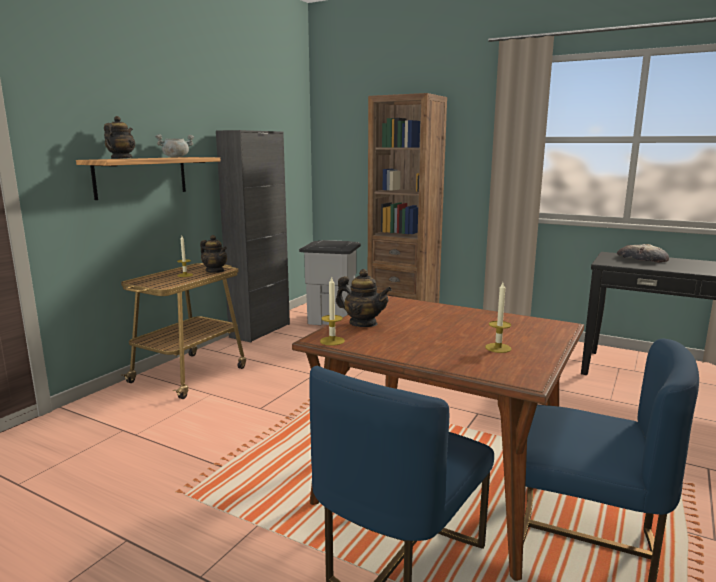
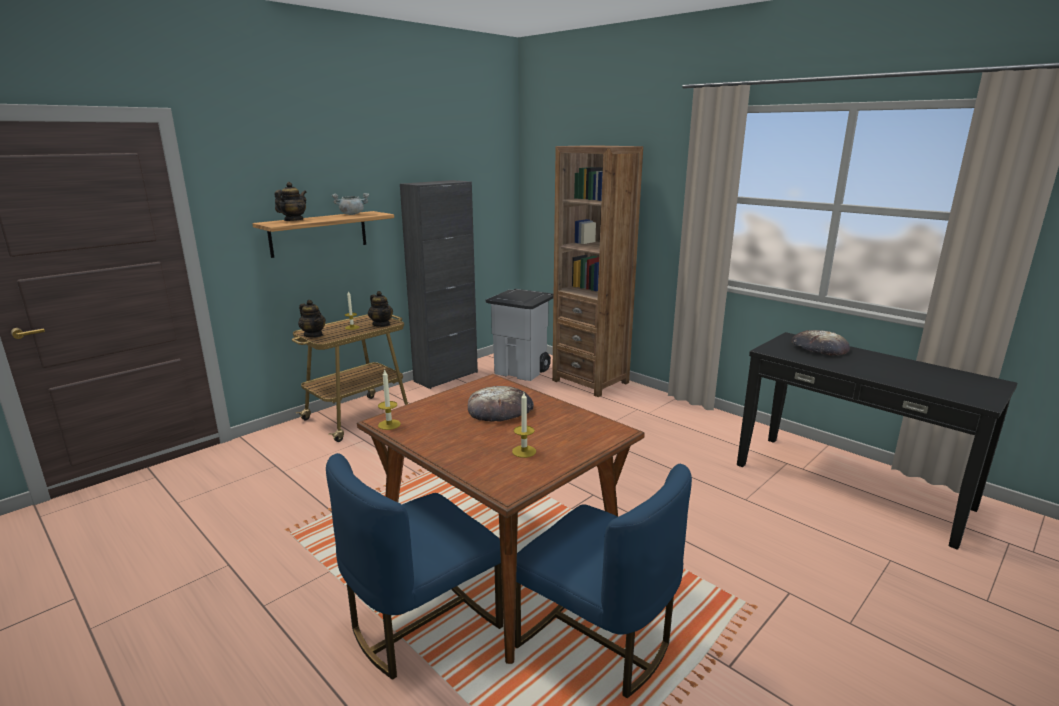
camera: 15 degrees right, 5 degrees up
teapot [336,269,392,327] -> teapot moved to [298,300,326,337]
none -> bread [468,386,534,422]

